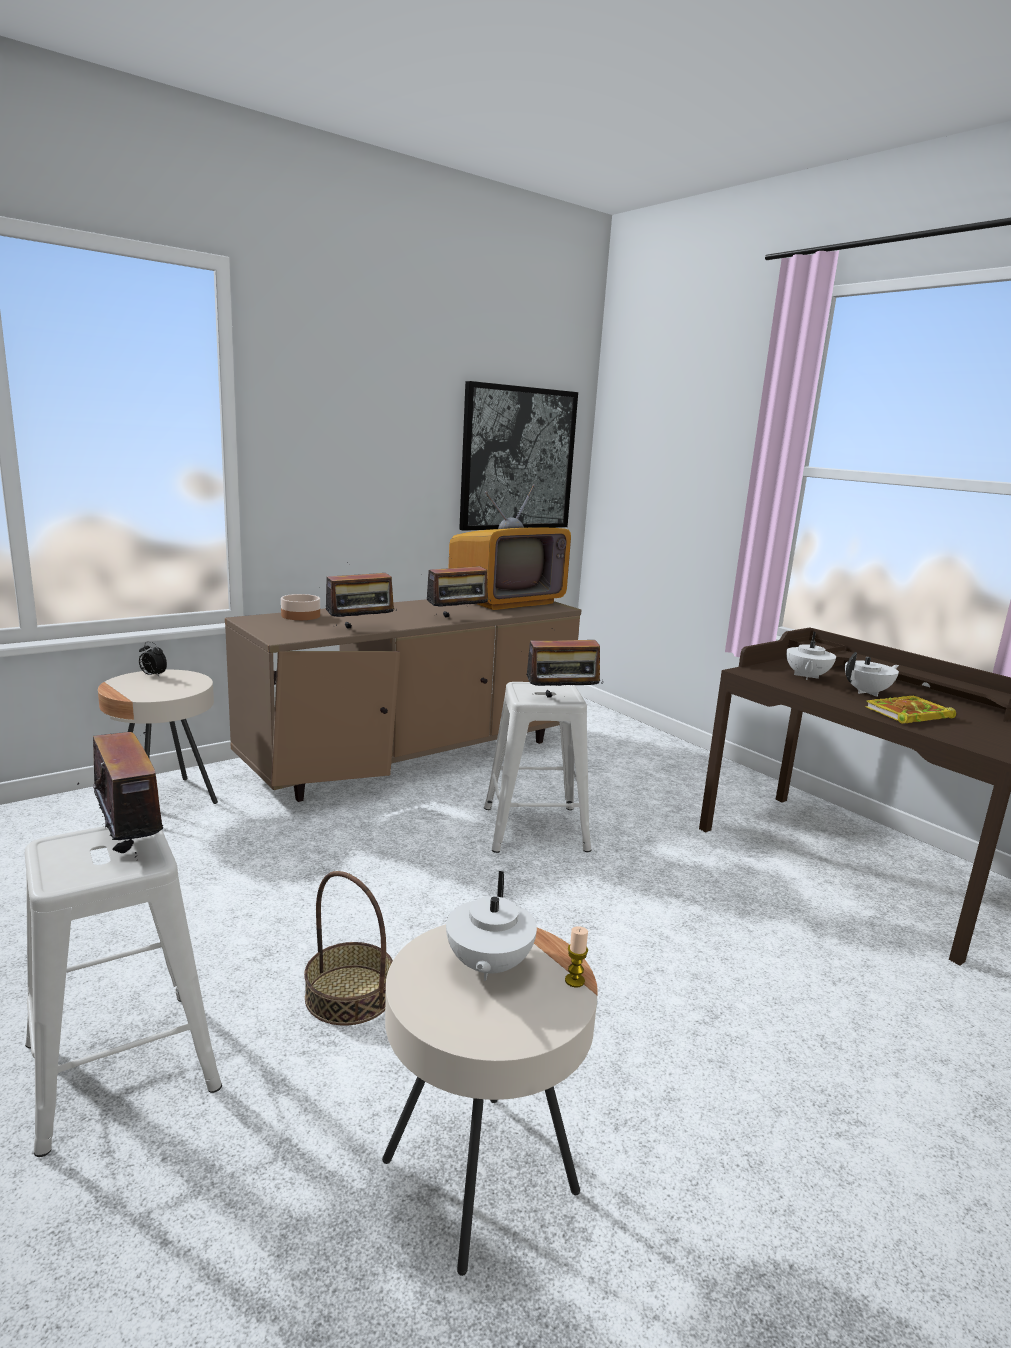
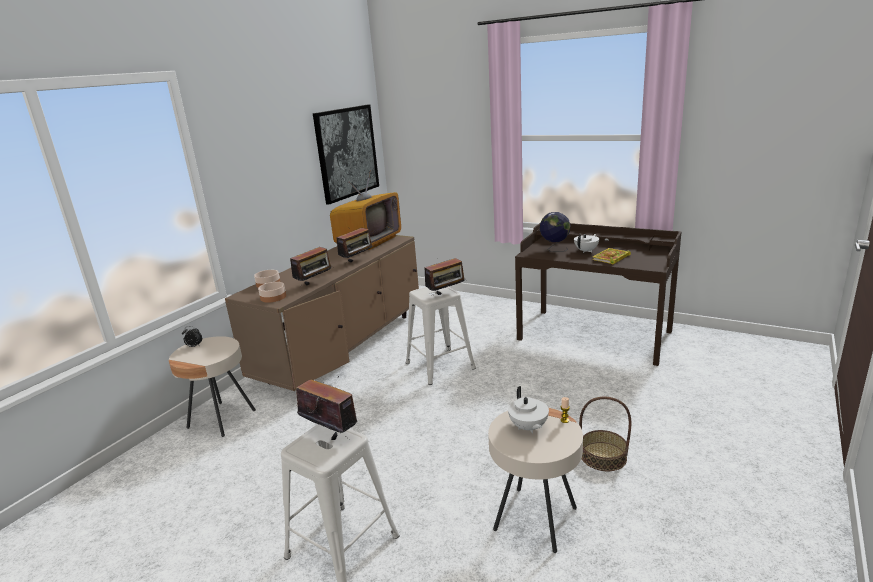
camera: 20 degrees left, 5 degrees up
basket [304,871,393,1026] -> basket moved to [579,397,631,471]
white teapot [786,632,836,680] -> globe [540,212,570,252]
none -> bowl [258,282,286,303]

